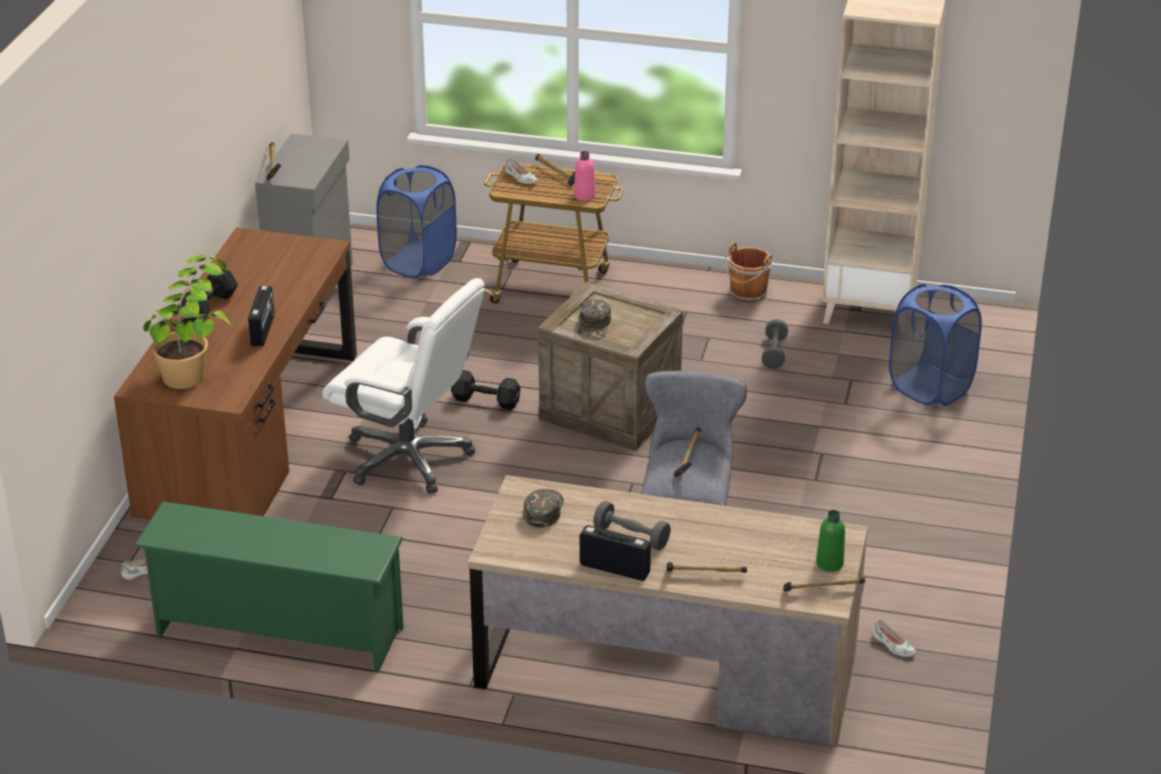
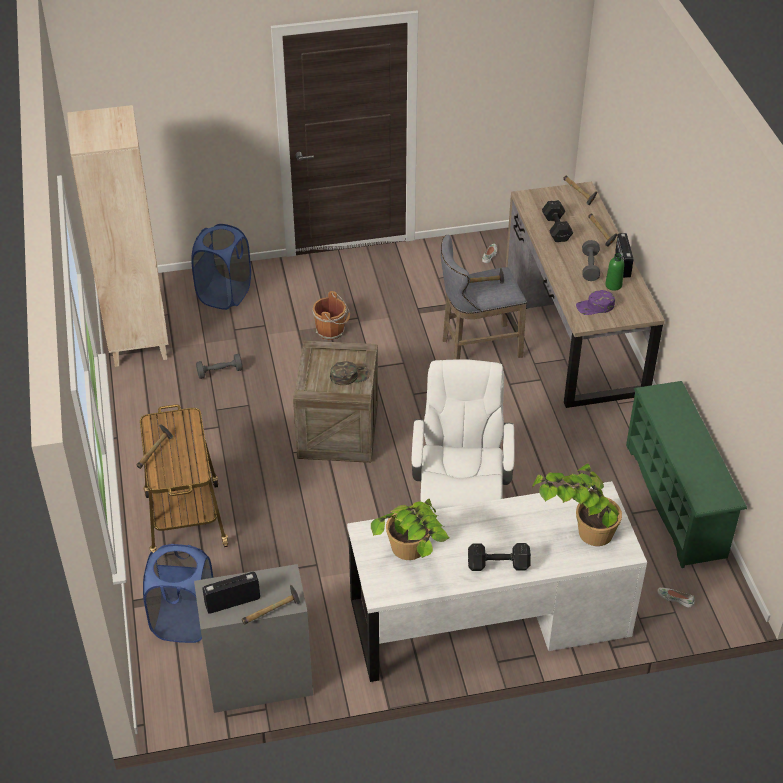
camera: 115 degrees left, 10 degrees up
brown desk [114,227,357,520] -> white desk [347,481,647,682]
radio [248,286,274,347] -> radio moved to [202,572,260,614]
black dumbbell [451,370,521,410] -> black dumbbell moved to [542,200,573,242]
white shoe [505,157,537,184] -> none
green cap [523,489,564,528] -> purple cap [576,290,615,315]
pink bottle [574,151,595,201] -> none
brown bucket [724,242,773,302] -> brown bucket moved to [312,291,350,340]
green bottle [816,510,845,572] -> green bottle moved to [605,253,624,291]
none -> potted plant [371,499,450,560]

